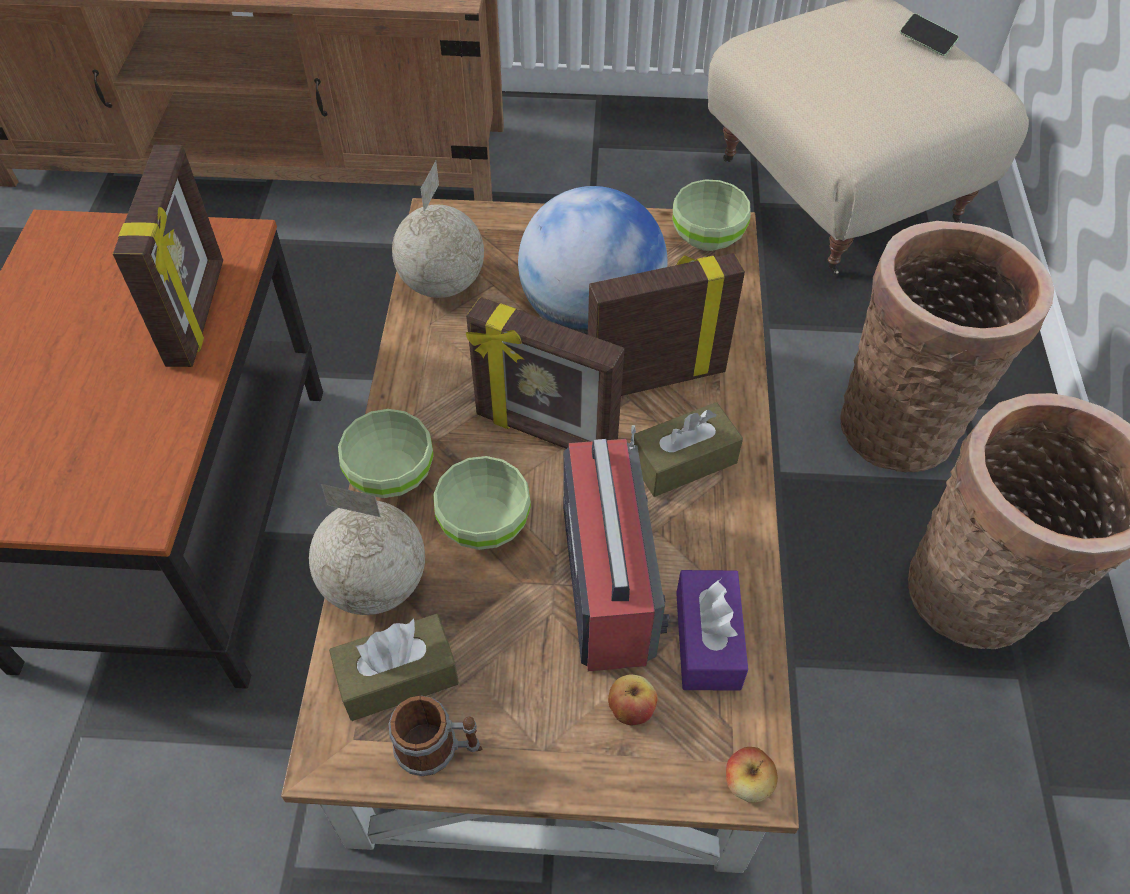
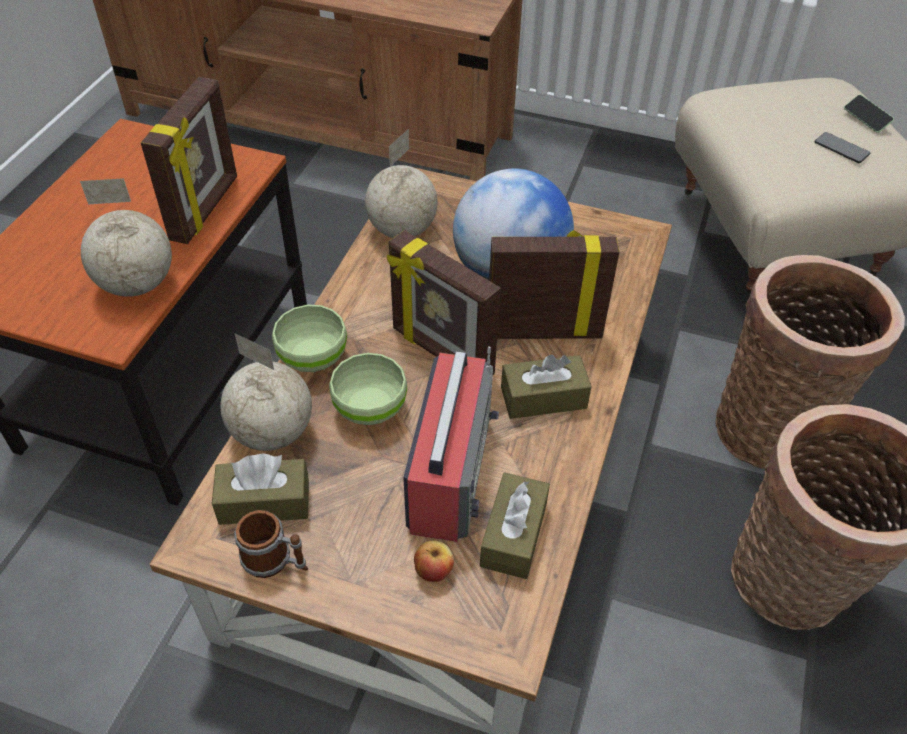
camera: 15 degrees right, 5 degrees down
green bowl [673,179,751,251] -> none
purple tissue box [676,570,748,691] -> brown tissue box [480,472,550,579]
apple [726,747,778,803] -> none
none -> globe [80,178,172,297]
none -> phone [814,132,871,163]

